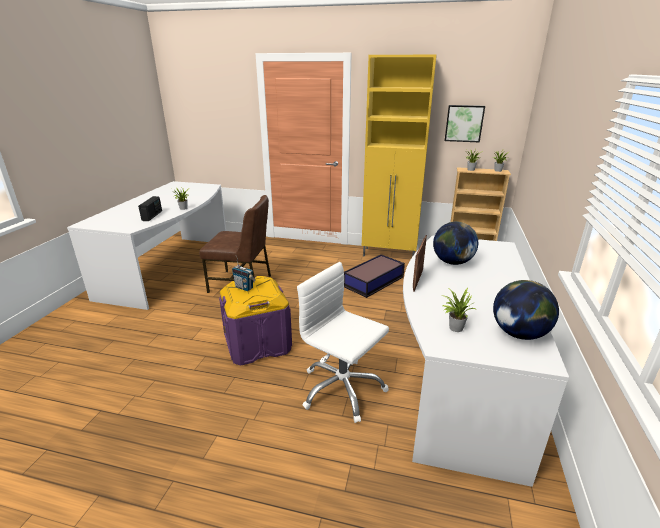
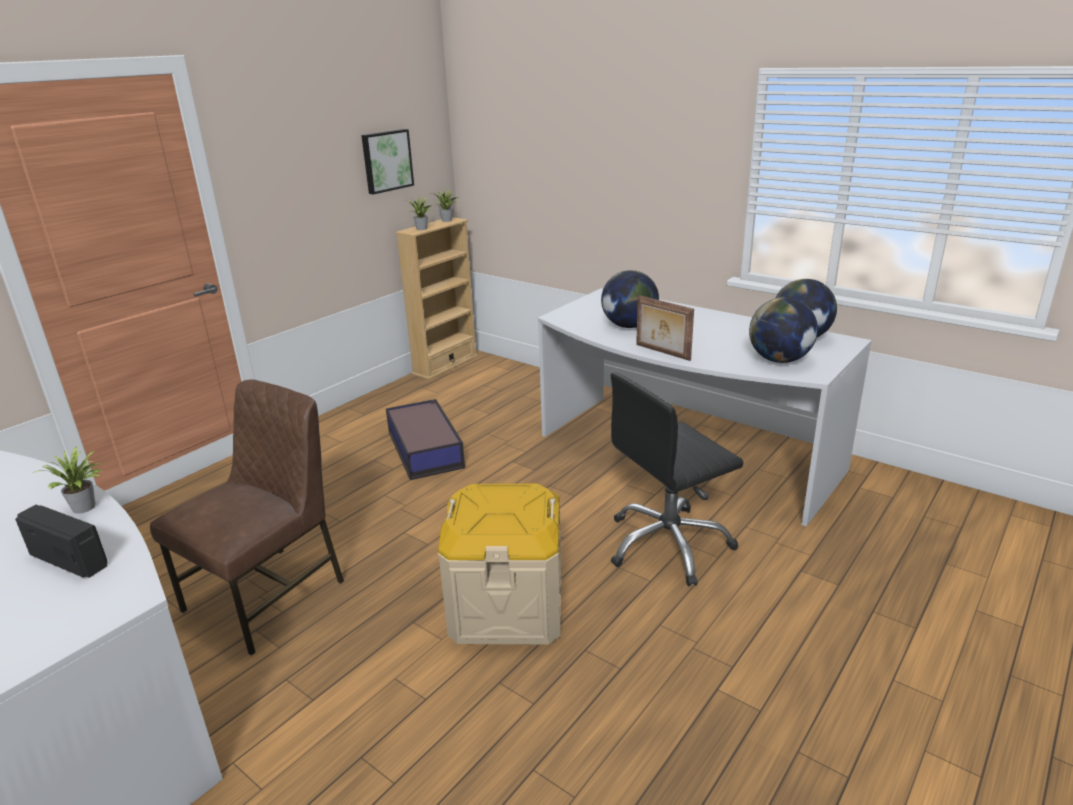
camera: 65 degrees left, 0 degrees up
purple storage box [219,276,292,366] -> beige storage box [438,483,561,644]
radio [232,255,256,291] -> none
white office chair [297,262,389,423] -> black office chair [611,372,744,586]
yellow cabinet [362,55,437,257] -> none
potted plant [441,287,475,332] -> globe [749,297,818,363]

